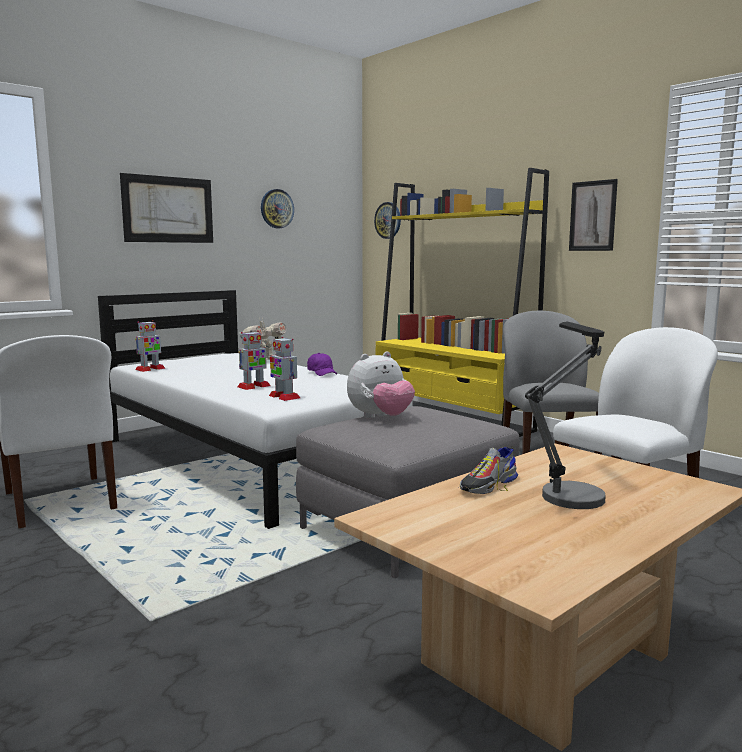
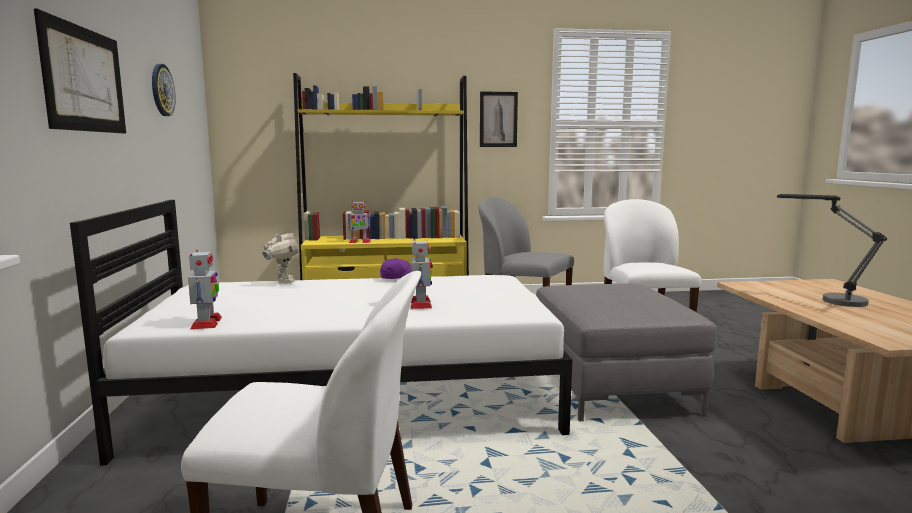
camera: 55 degrees left, 0 degrees up
toy robot [269,337,300,401] -> toy robot moved to [348,201,371,243]
plush toy [347,352,415,419] -> none
wall clock [374,202,401,239] -> none
shoe [457,446,518,494] -> none

